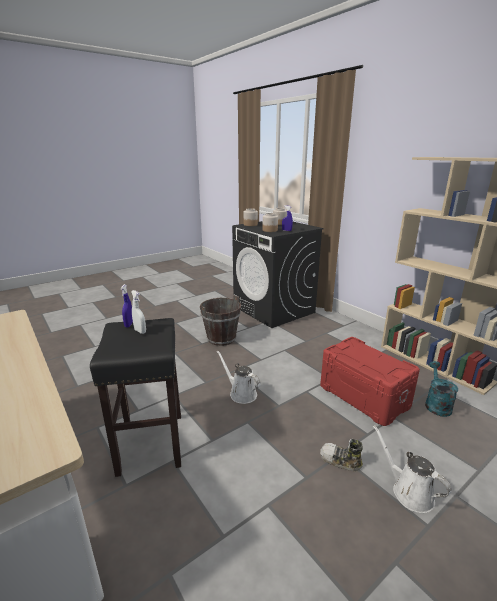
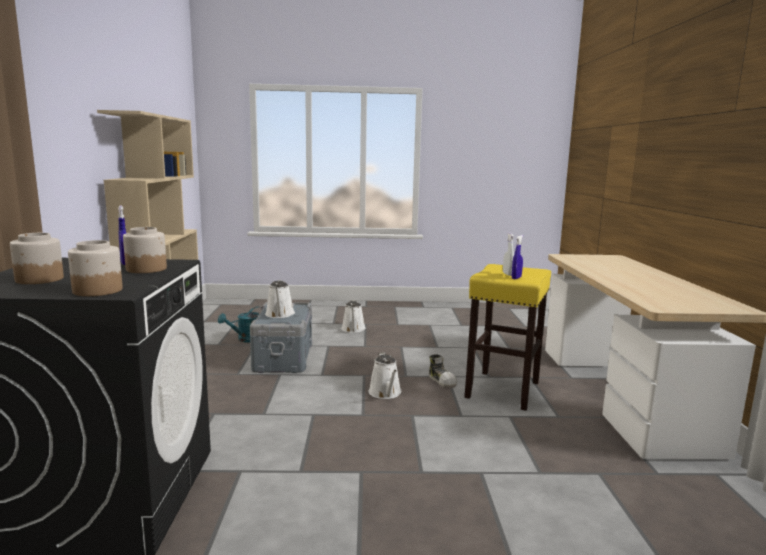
camera: 145 degrees left, 10 degrees down
black stool [90,318,181,477] -> yellow stool [464,264,551,411]
brown bucket [200,295,241,346] -> none
red storage box [320,337,420,426] -> grey storage box [250,302,312,373]
shoe [320,439,363,471] -> shoe moved to [429,354,457,389]
none -> white watering can [265,280,295,318]

